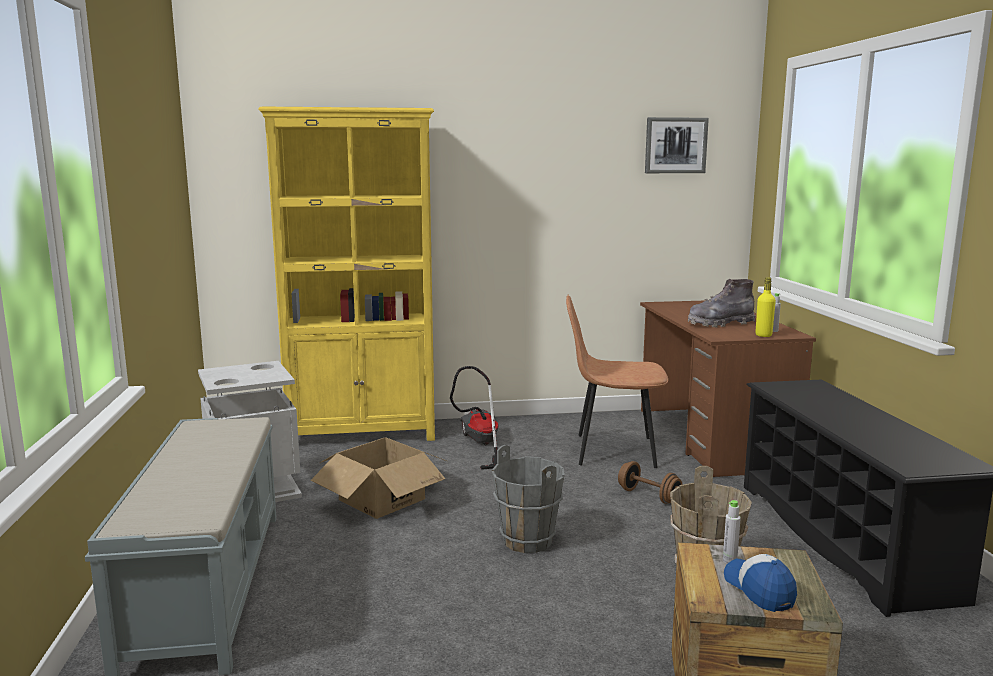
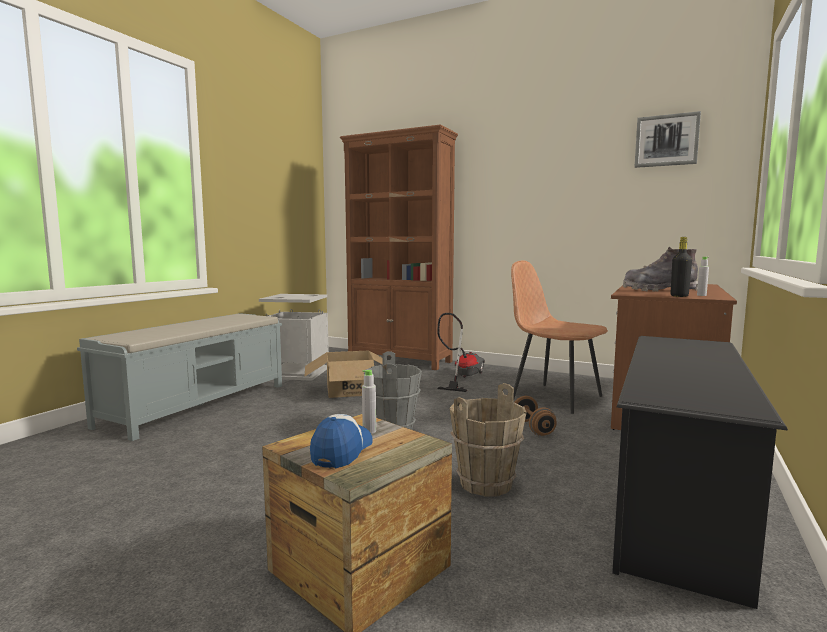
camera: 35 degrees right, 5 degrees down
yellow bookcase [259,107,435,441] -> brown bookcase [340,124,458,370]
yellow bottle [756,277,776,337] -> black bottle [670,237,692,297]

